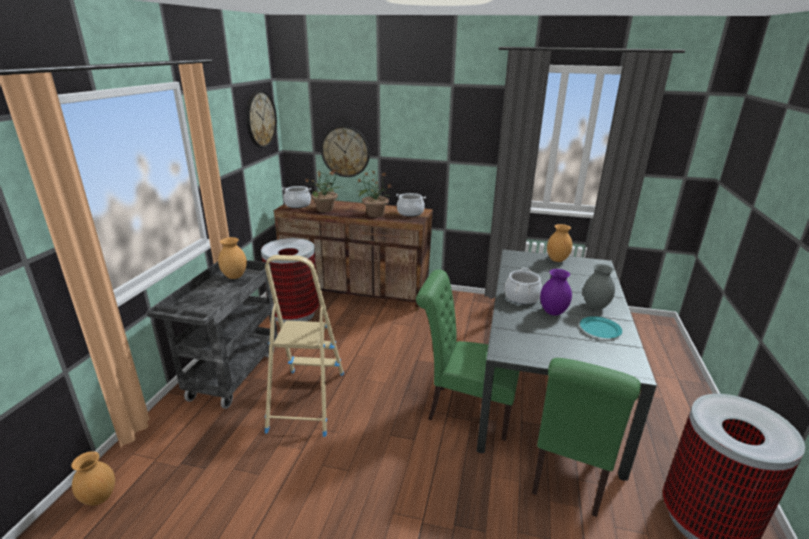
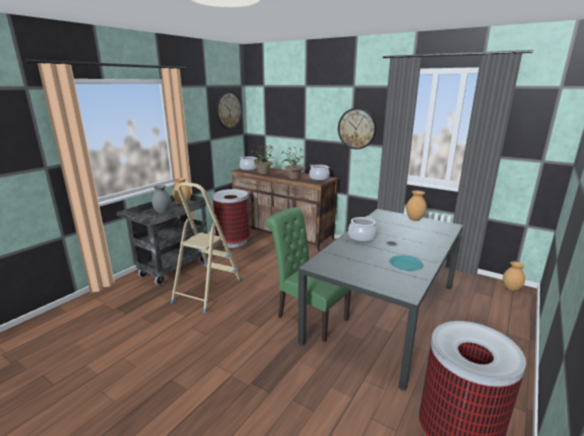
camera: 20 degrees right, 5 degrees down
brown vase [71,451,115,506] -> brown vase moved to [503,262,525,291]
wall clock [321,126,370,177] -> wall clock moved to [338,108,376,149]
green chair [532,358,641,517] -> none
purple vase [540,269,572,315] -> none
grey vase [583,264,615,310] -> grey vase moved to [152,185,172,214]

